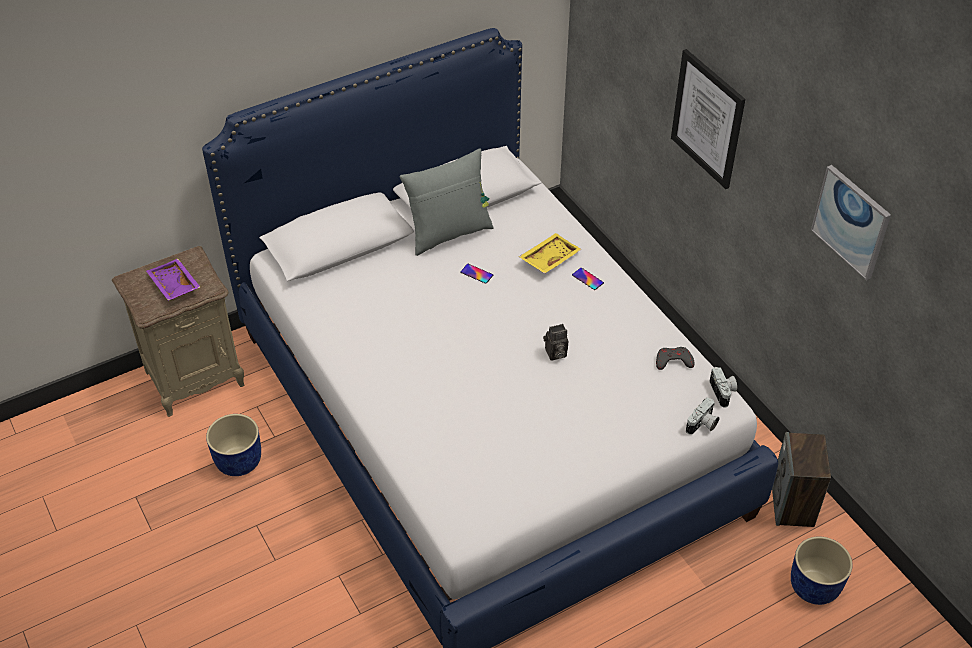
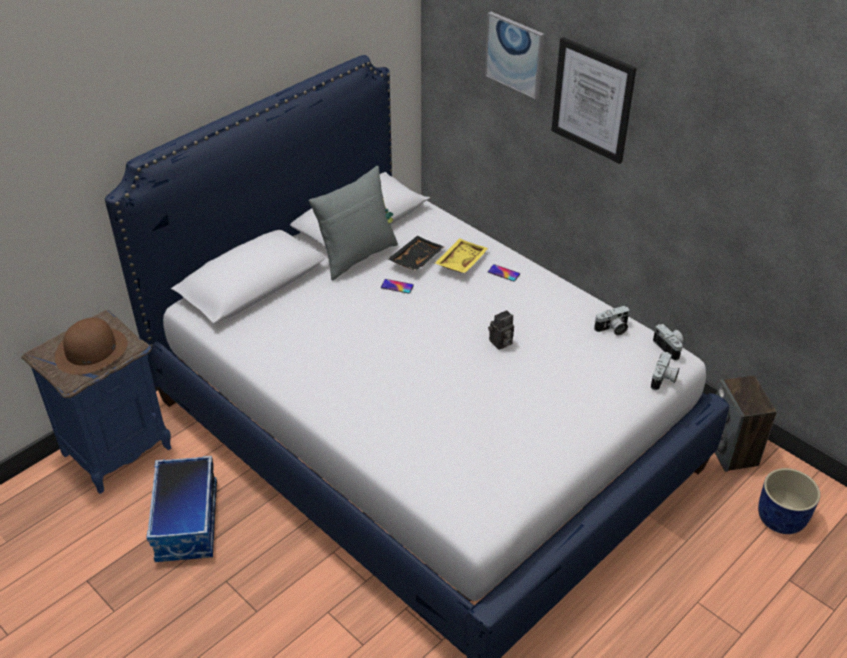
camera: 15 degrees left, 5 degrees down
beige nightstand [112,246,245,417] -> blue nightstand [21,310,172,494]
purple tray [146,259,200,301] -> brown hat [55,318,128,375]
blue planter [206,414,261,476] -> storage box [147,456,217,562]
grey game controller [656,347,695,370] -> camera [594,306,629,335]
picture [811,165,891,280] -> picture moved to [485,12,544,100]
none -> black tray [388,236,444,271]

